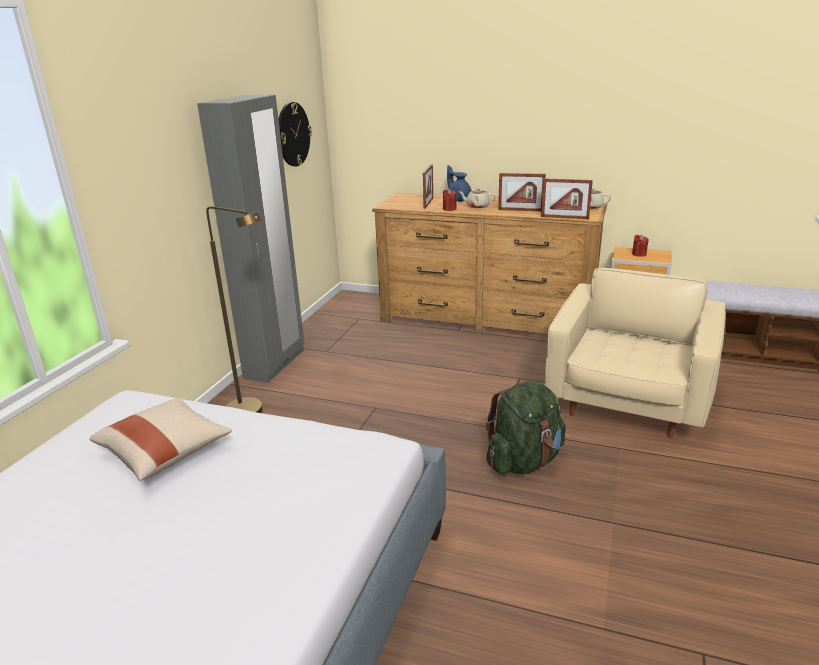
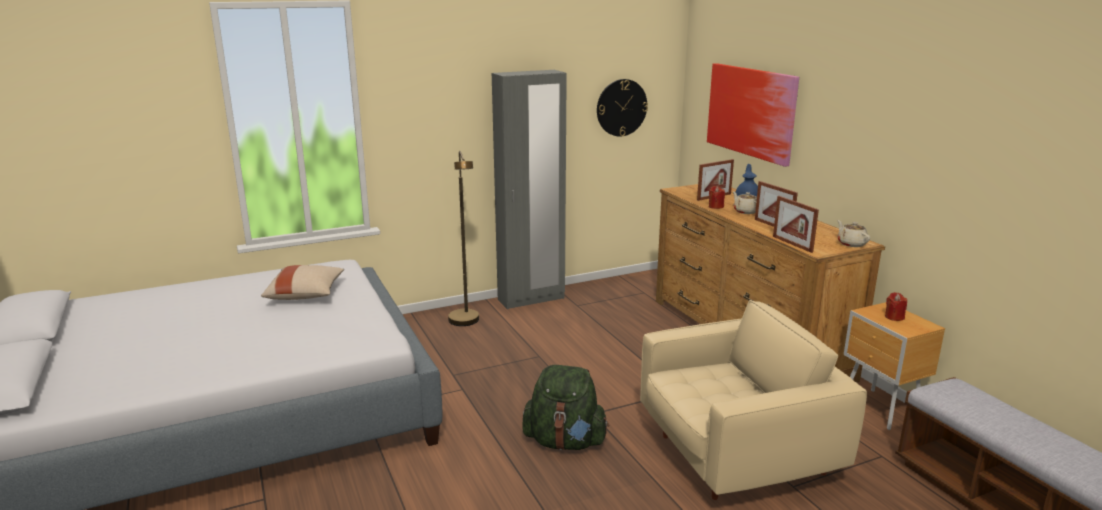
camera: 45 degrees right, 5 degrees down
none -> picture [707,63,799,167]

